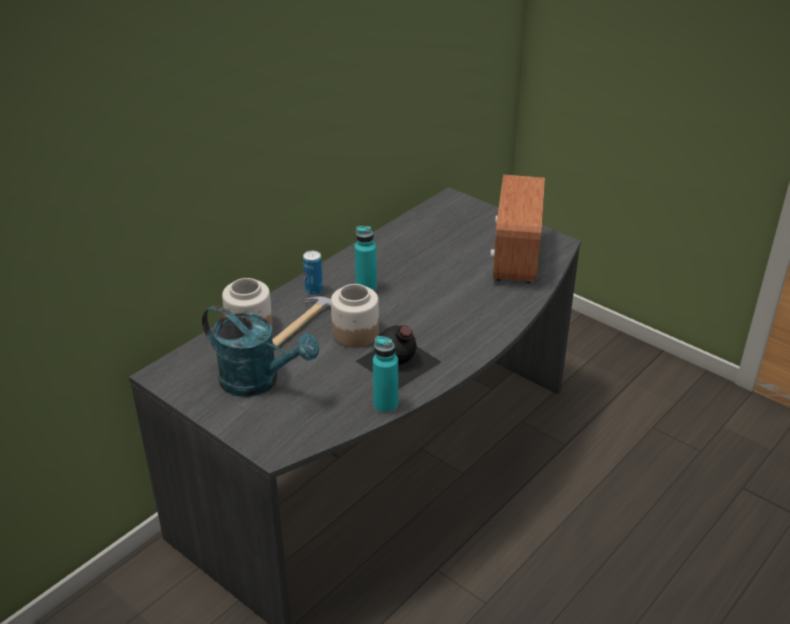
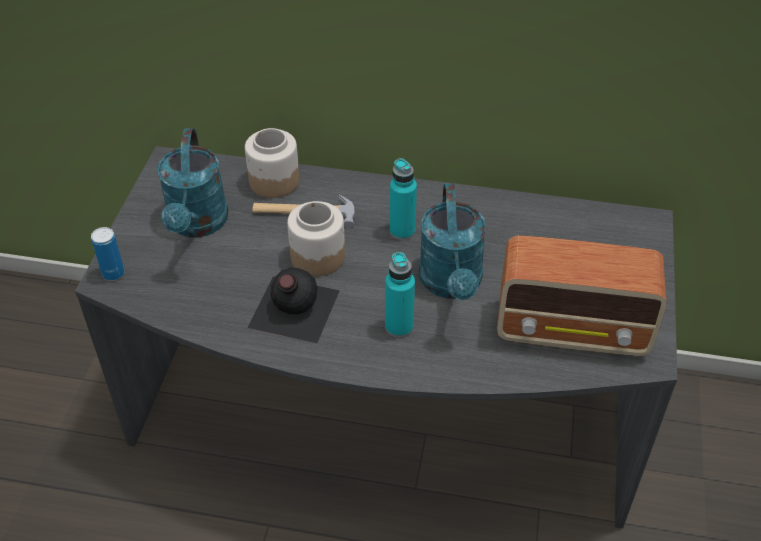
camera: 60 degrees right, 10 degrees up
can [303,251,323,296] -> can moved to [91,227,125,281]
turquoise bottle [373,336,398,414] -> turquoise bottle moved to [385,252,415,338]
radio [490,175,545,283] -> radio turned 150 degrees counterclockwise [497,235,666,356]
none -> turquoise watering can [419,183,486,300]

